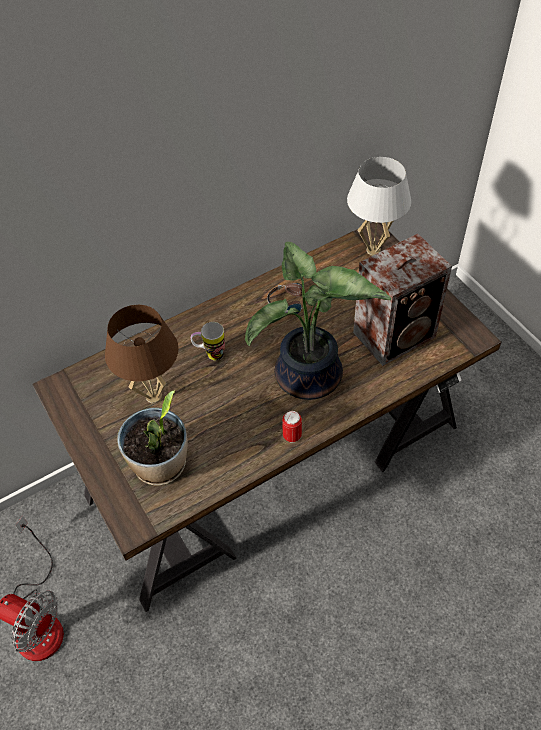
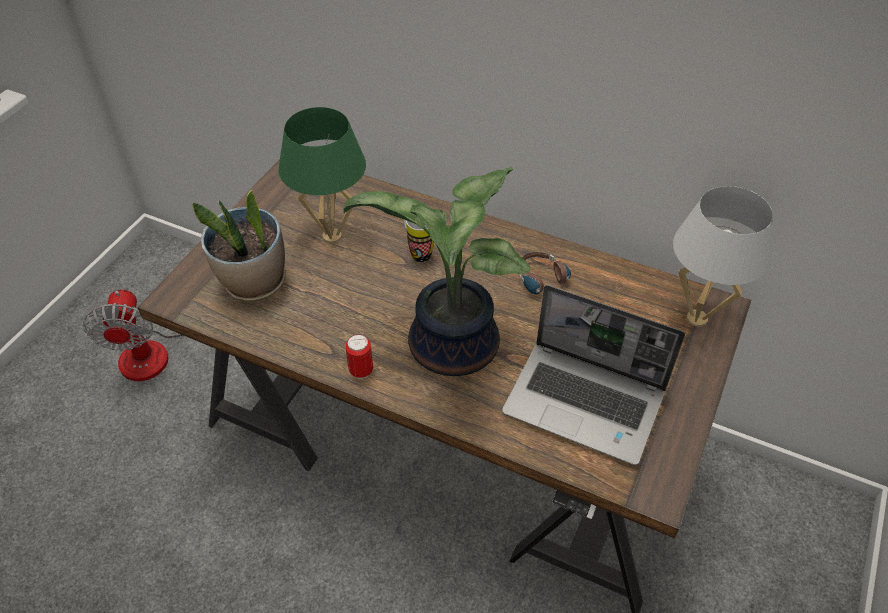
camera: 55 degrees right, 5 degrees down
brown table lamp [105,305,178,404] -> green table lamp [279,107,366,243]
speaker [353,234,452,366] -> laptop [502,285,685,465]

